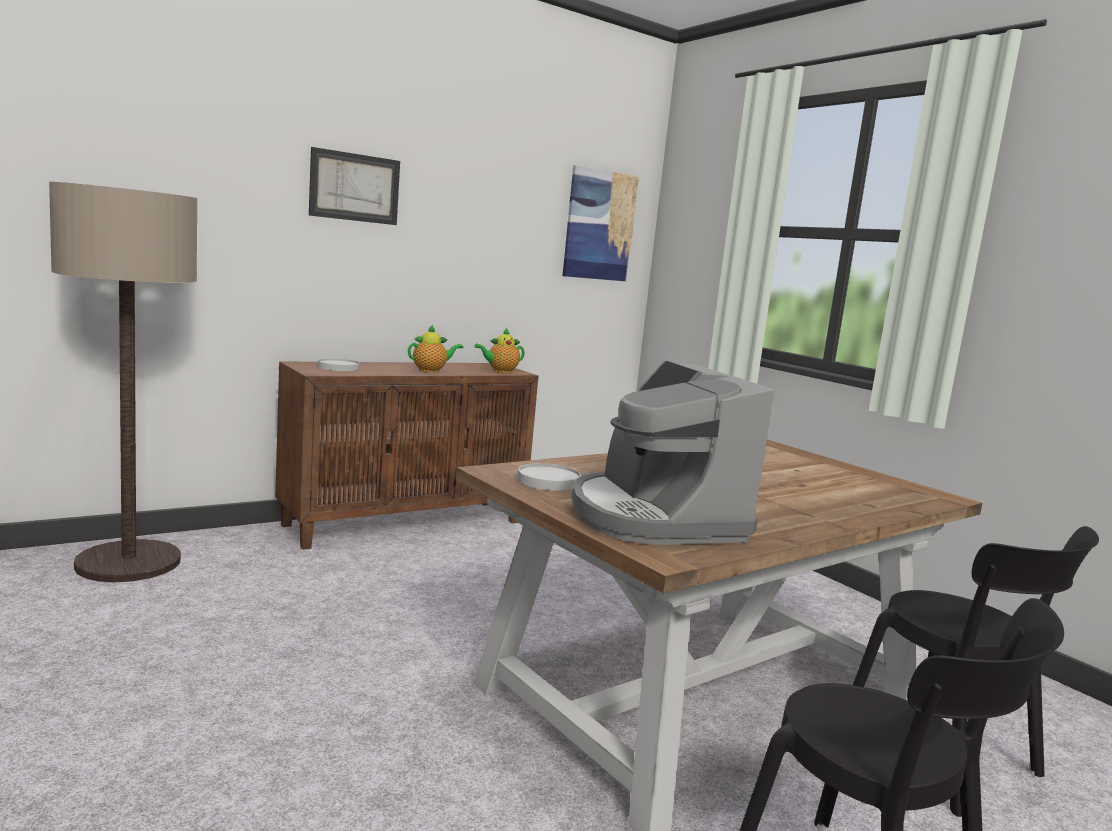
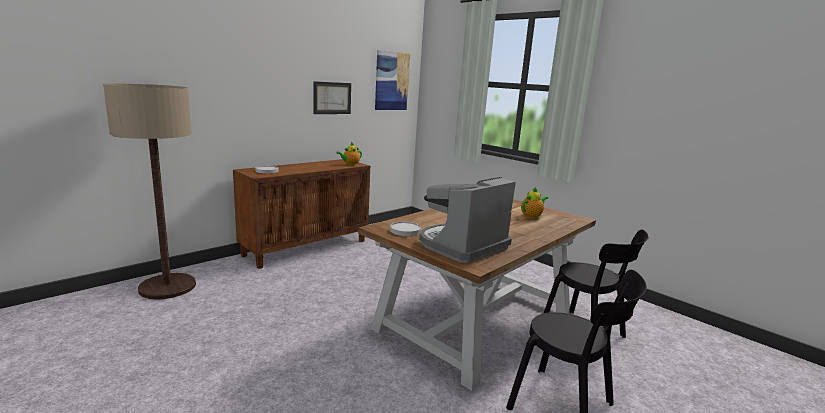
camera: 10 degrees left, 5 degrees up
picture [309,147,400,225] -> picture moved to [314,81,351,114]
teapot [408,324,463,373] -> teapot moved to [521,187,548,219]
coffee machine [572,361,774,545] -> coffee machine turned 75 degrees clockwise [419,177,516,263]

